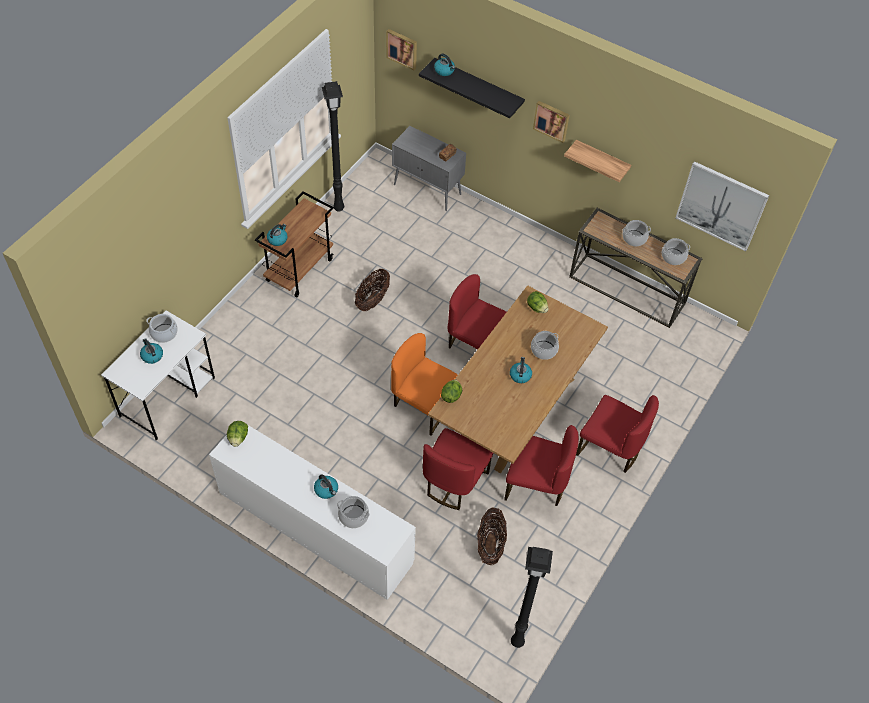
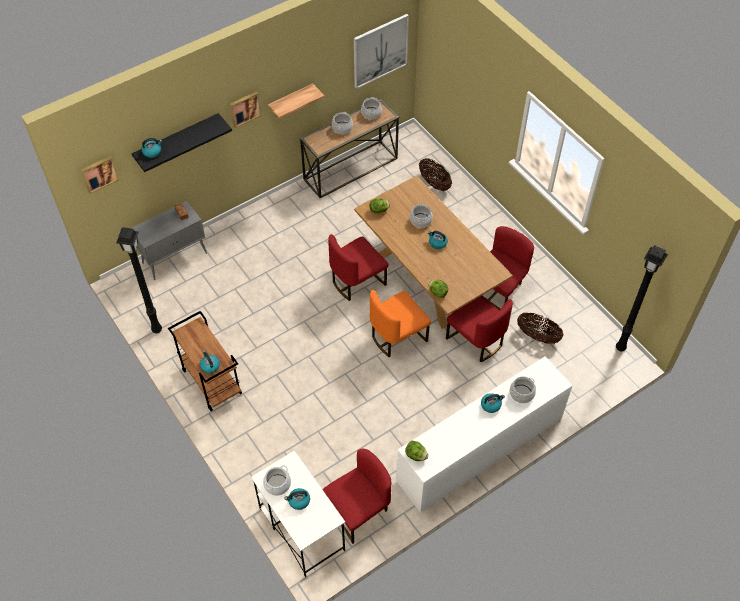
camera: 65 degrees left, 0 degrees up
basket [355,269,390,311] -> basket moved to [419,158,452,191]
red chair [576,395,659,473] -> red chair moved to [323,449,391,544]

